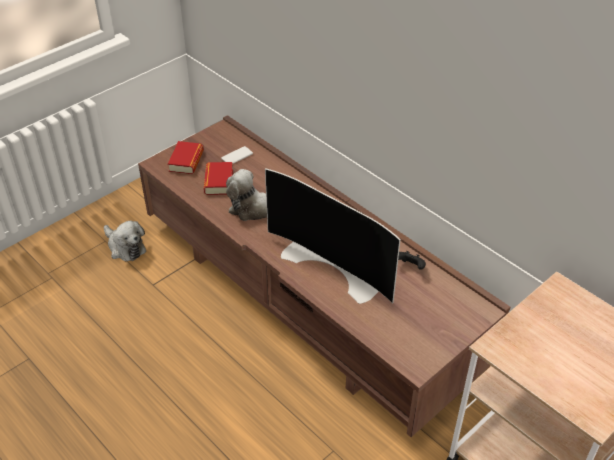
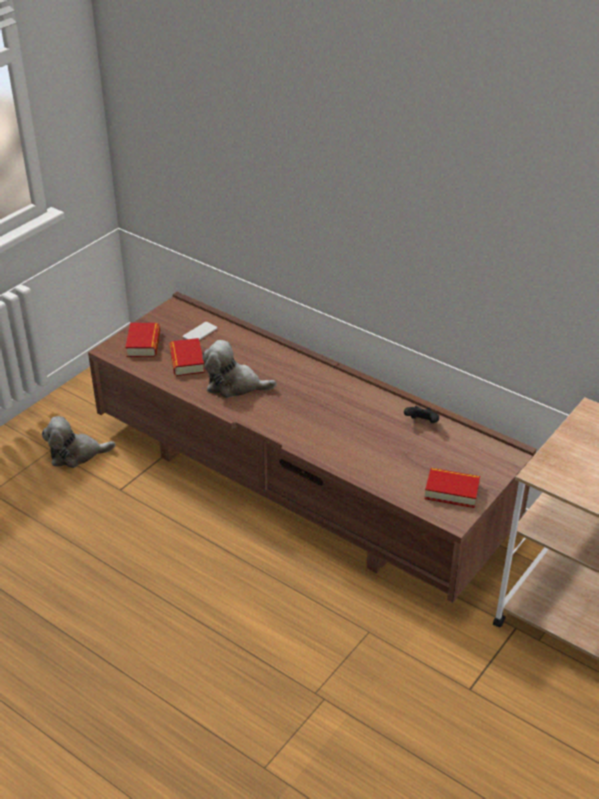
camera: 10 degrees left, 5 degrees down
plush toy [104,221,146,261] -> plush toy turned 135 degrees clockwise [42,416,116,468]
television [265,169,401,304] -> none
none -> book [424,468,480,508]

